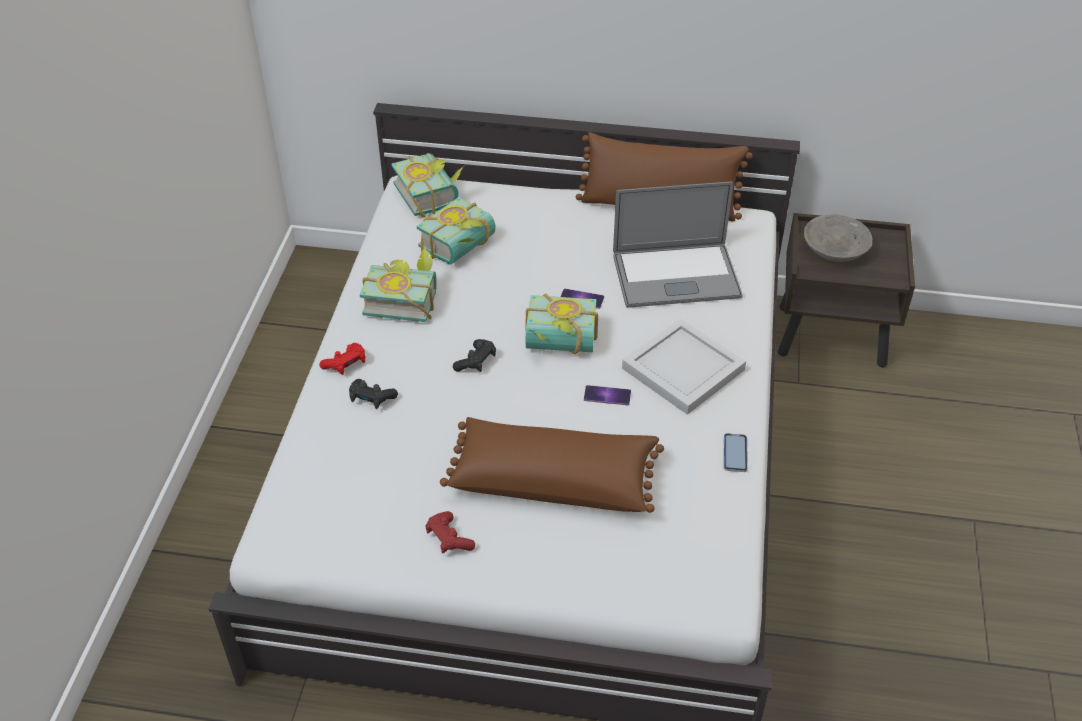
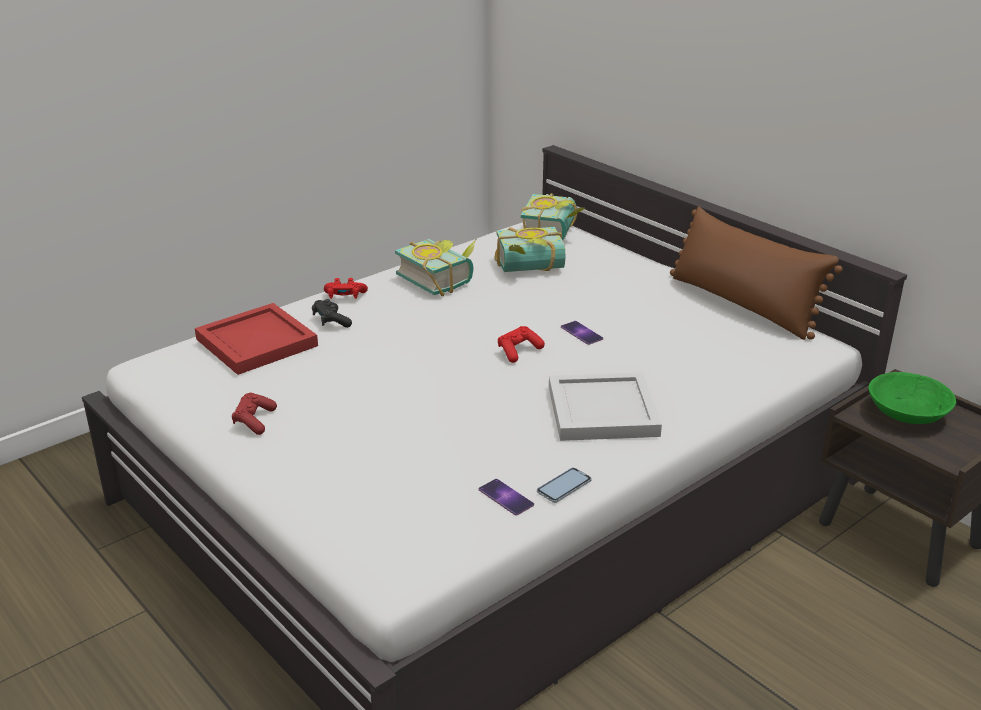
camera: 40 degrees right, 15 degrees down
brown pillow [440,417,664,513] -> none
black game controller [453,339,496,372] -> none
book [526,293,598,354] -> red game controller [498,326,545,363]
phone [584,385,631,405] -> phone moved to [479,479,534,516]
laptop [613,181,742,308] -> none
grey bowl [804,214,872,262] -> green bowl [868,372,956,424]
none -> red tray [195,303,318,375]

